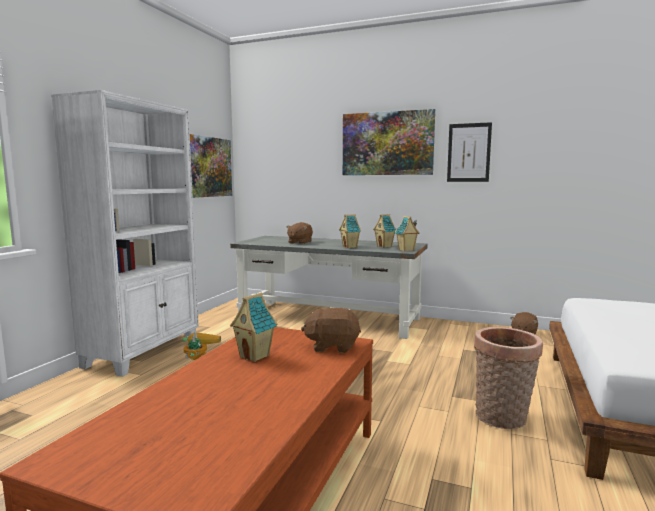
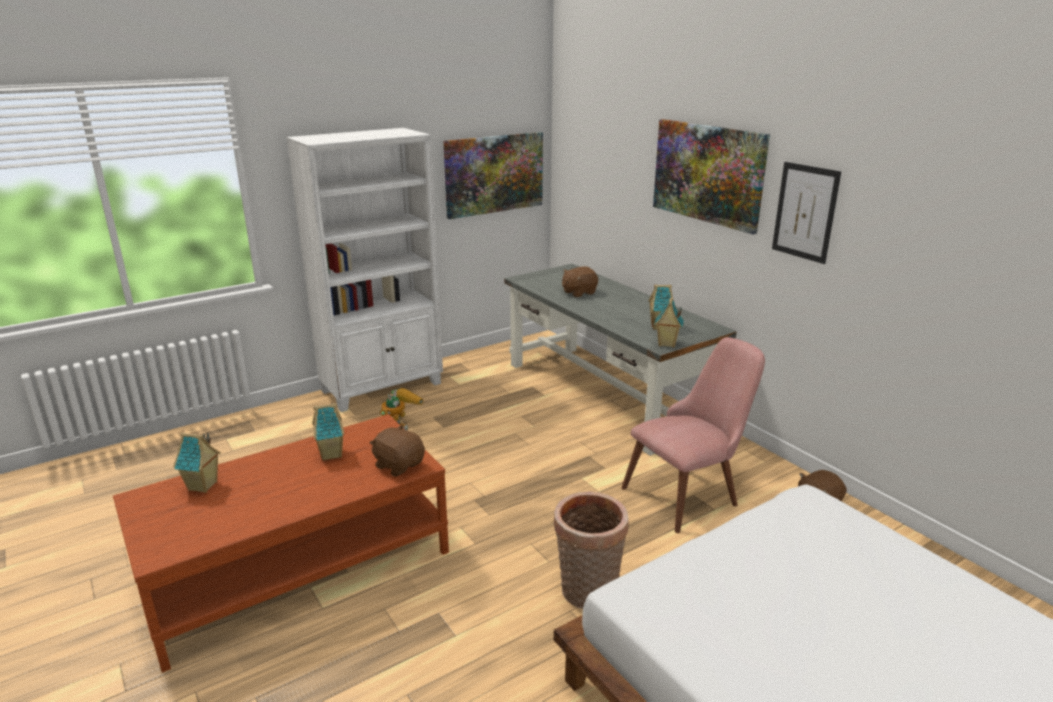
camera: 35 degrees right, 15 degrees up
toy house [339,214,361,248] -> toy house moved to [173,432,221,493]
none -> pink chair [622,337,765,533]

